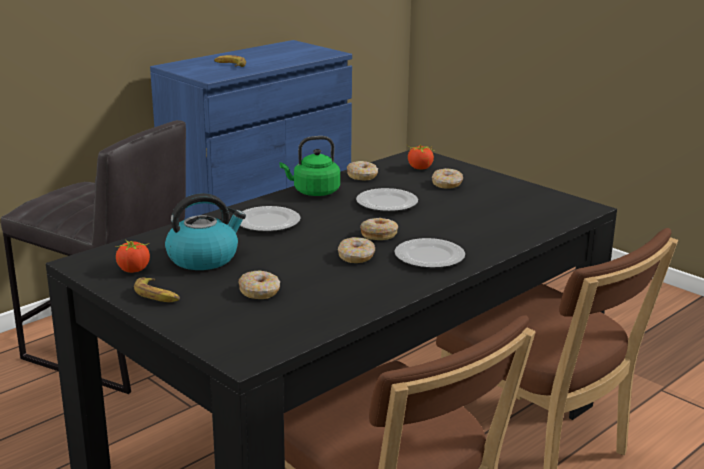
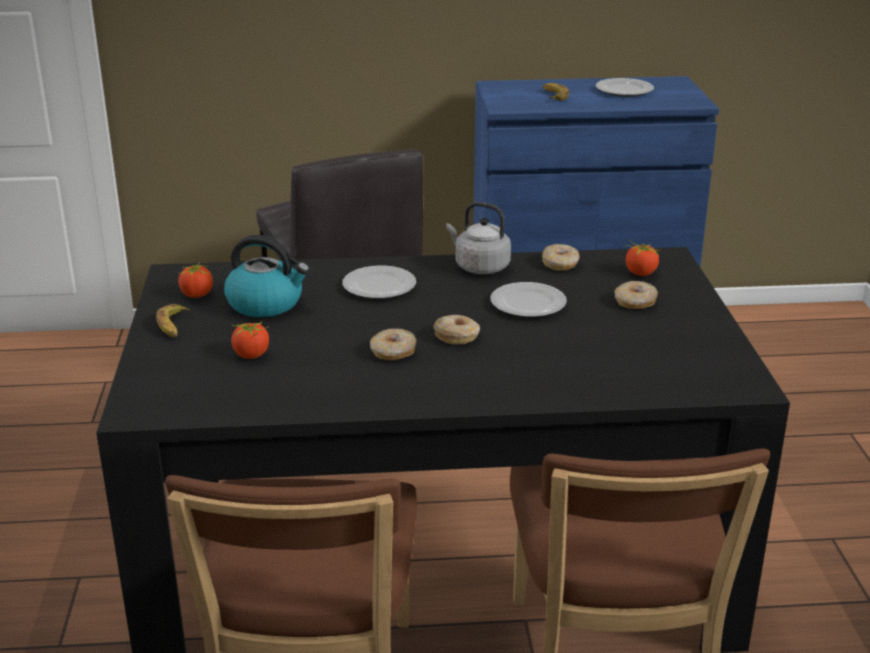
camera: 40 degrees right, 5 degrees up
donut [238,271,280,299] -> tomato [231,322,269,359]
green kettle [280,136,340,196] -> grey kettle [446,202,511,274]
plate [394,238,465,268] -> plate moved to [596,78,654,97]

